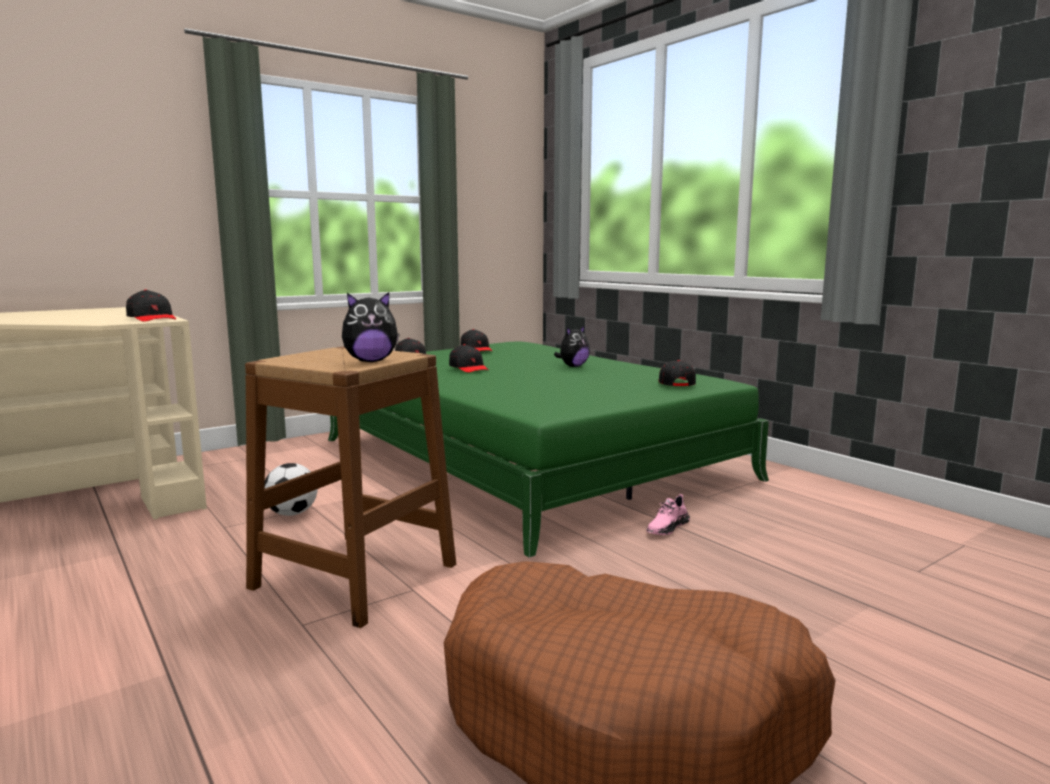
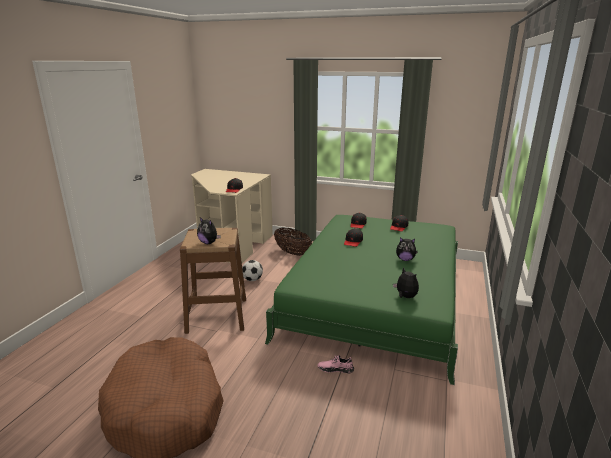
camera: 55 degrees right, 10 degrees up
black cap [658,360,696,386] -> plush toy [393,267,419,298]
none -> basket [274,228,312,256]

